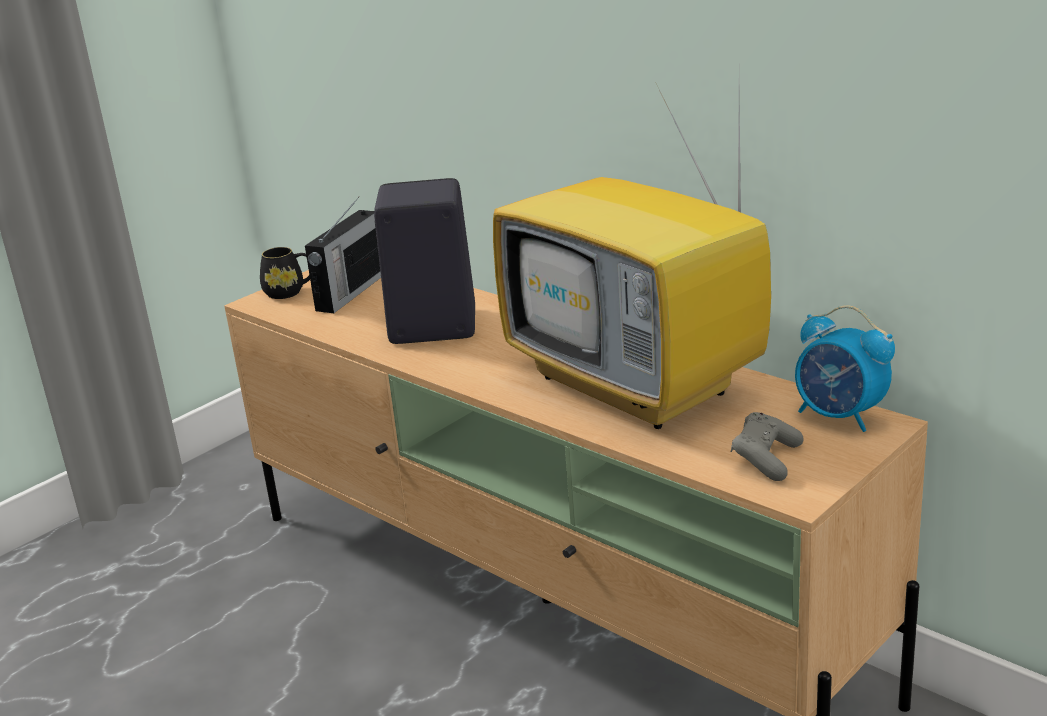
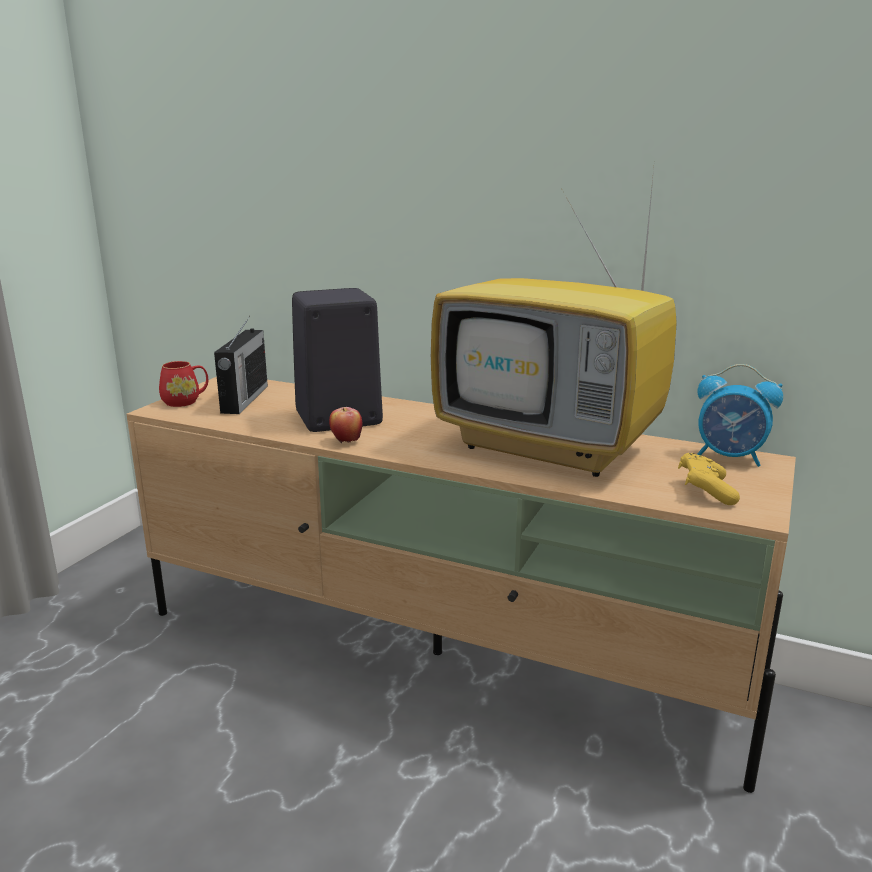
camera: 20 degrees left, 5 degrees down
black mug [260,247,310,299] -> red mug [159,361,208,407]
grey game controller [731,412,804,481] -> yellow game controller [678,453,740,505]
none -> apple [329,407,362,444]

